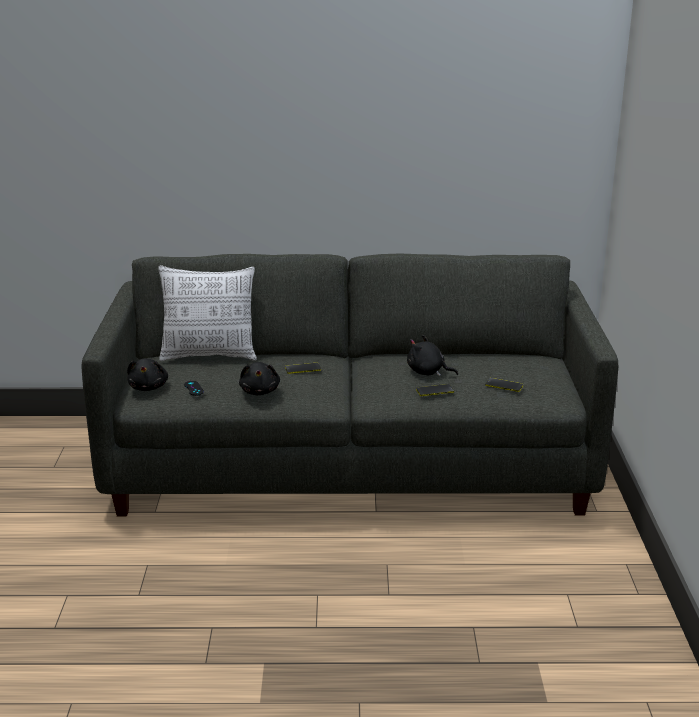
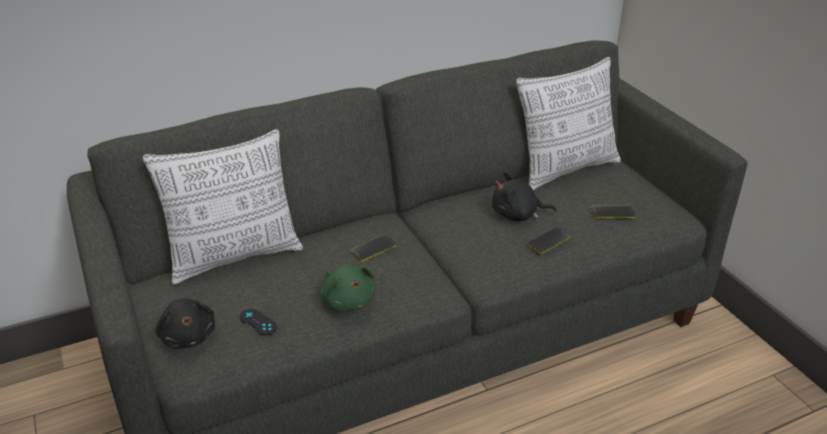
camera: 25 degrees left, 10 degrees up
black plush toy [239,362,280,395] -> green plush toy [320,265,376,312]
none -> pillow [516,57,621,190]

